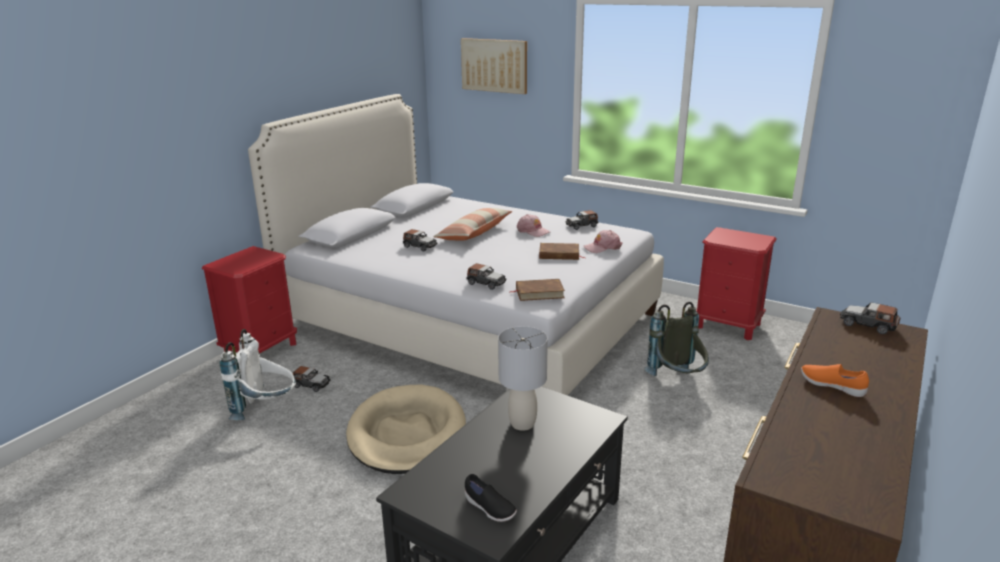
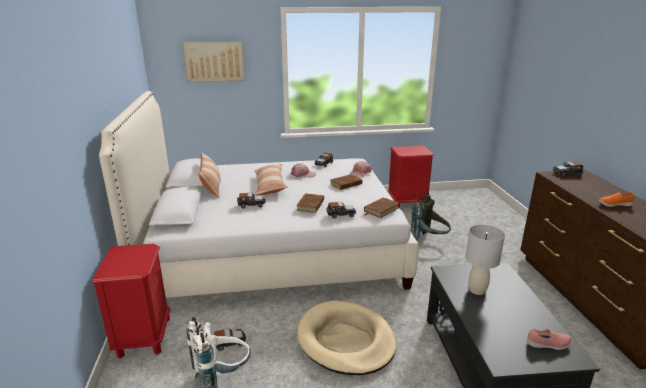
camera: 40 degrees left, 0 degrees up
black shoe [465,474,517,522] -> pink shoe [527,328,572,350]
none -> pillow [199,152,221,198]
none -> brown book [296,193,324,213]

